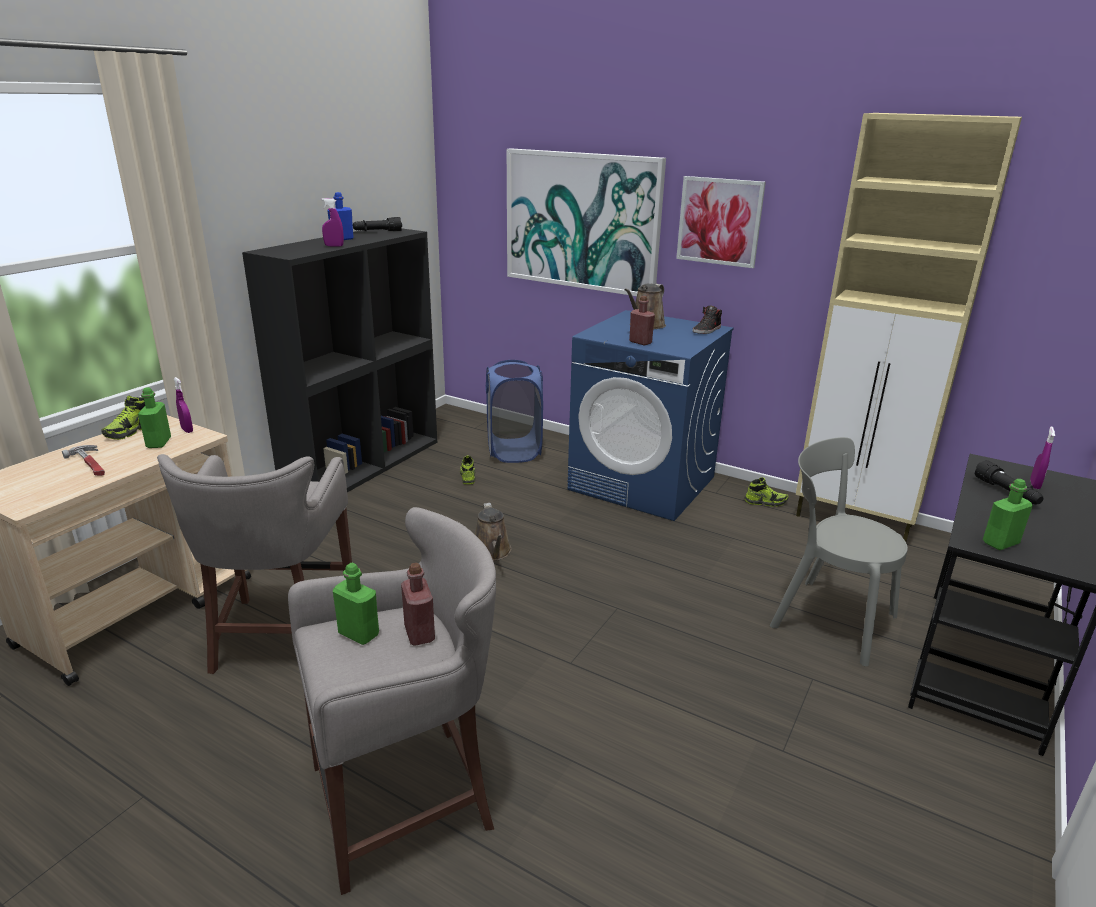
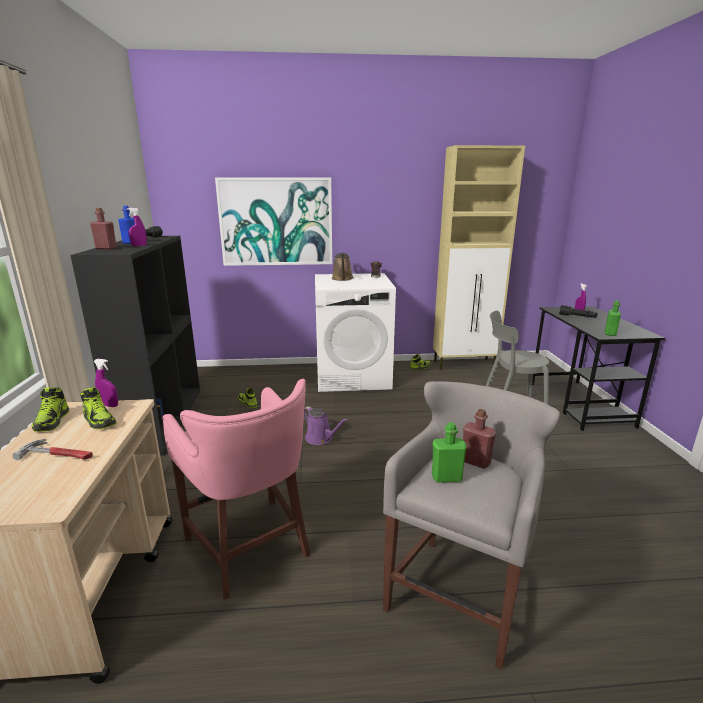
camera: 35 degrees left, 5 degrees down
green bottle [138,387,171,448] -> shoe [80,387,116,429]
grey stool [157,454,352,674] -> pink stool [163,379,311,600]
brown watering can [475,503,511,561] -> purple watering can [304,406,348,445]
blue laundry basket [485,360,543,463] -> none
blue washing machine [567,310,734,521] -> white washing machine [315,273,396,392]
red bottle [629,296,655,346] -> red bottle moved to [90,208,117,249]
picture [676,176,766,268] -> none

